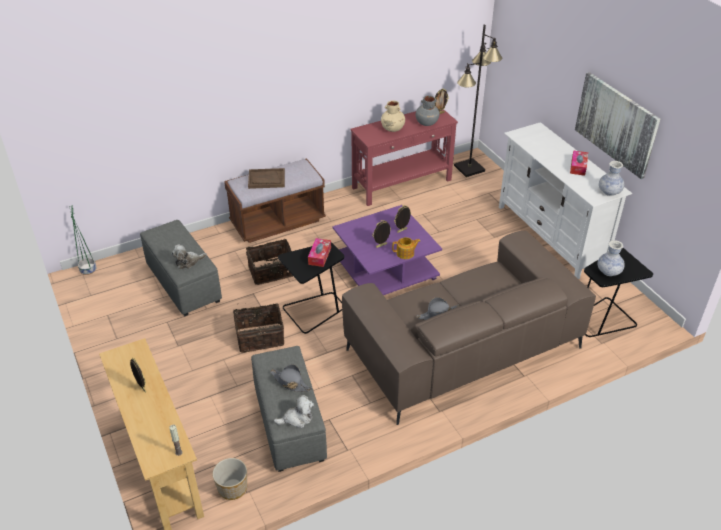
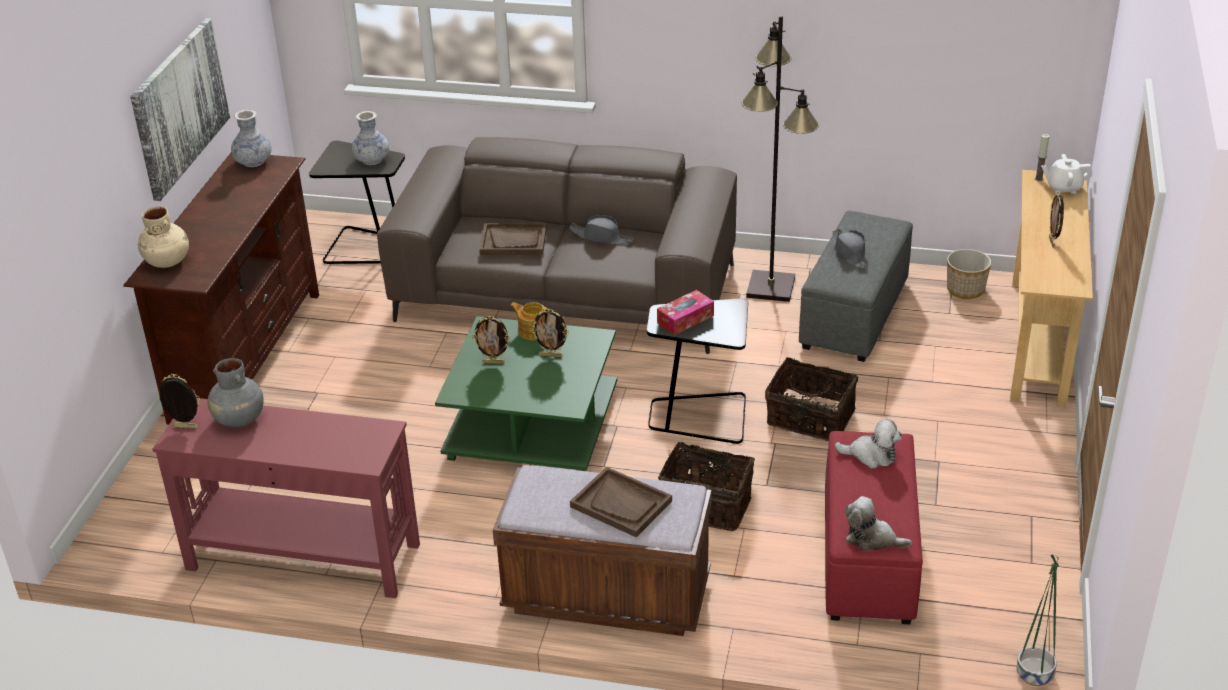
camera: 140 degrees left, 5 degrees down
grey ottoman [140,220,222,316] -> red ottoman [825,431,923,624]
plush toy [274,395,314,428] -> plush toy moved to [845,496,912,551]
purple coffee table [333,205,442,295] -> green coffee table [435,316,617,471]
beige vase [381,101,405,132] -> beige vase moved to [138,206,189,268]
black floor lamp [454,25,502,177] -> black floor lamp moved to [742,16,819,302]
white tv stand [499,122,633,279] -> brown tv stand [123,153,319,425]
tissue box [570,150,588,176] -> none
none -> brown tray [479,223,547,255]
none -> white teapot [1041,154,1092,194]

